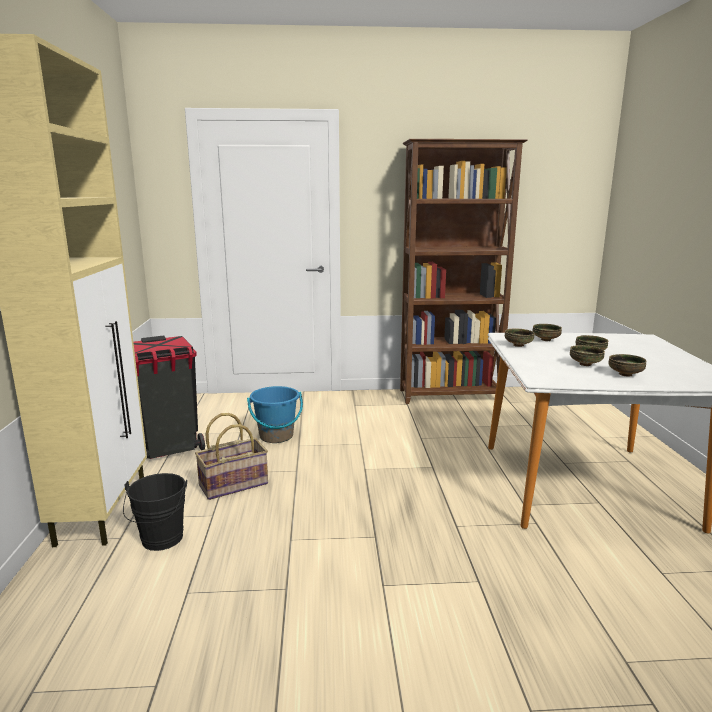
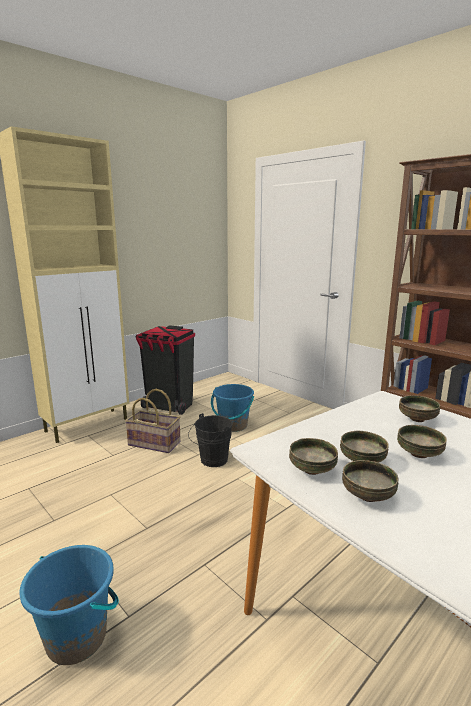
camera: 50 degrees right, 0 degrees up
black bucket [123,473,187,551] -> black bucket moved to [188,413,233,467]
bowl [505,329,535,347] -> bowl moved to [289,438,338,475]
none -> blue bucket [19,545,119,665]

